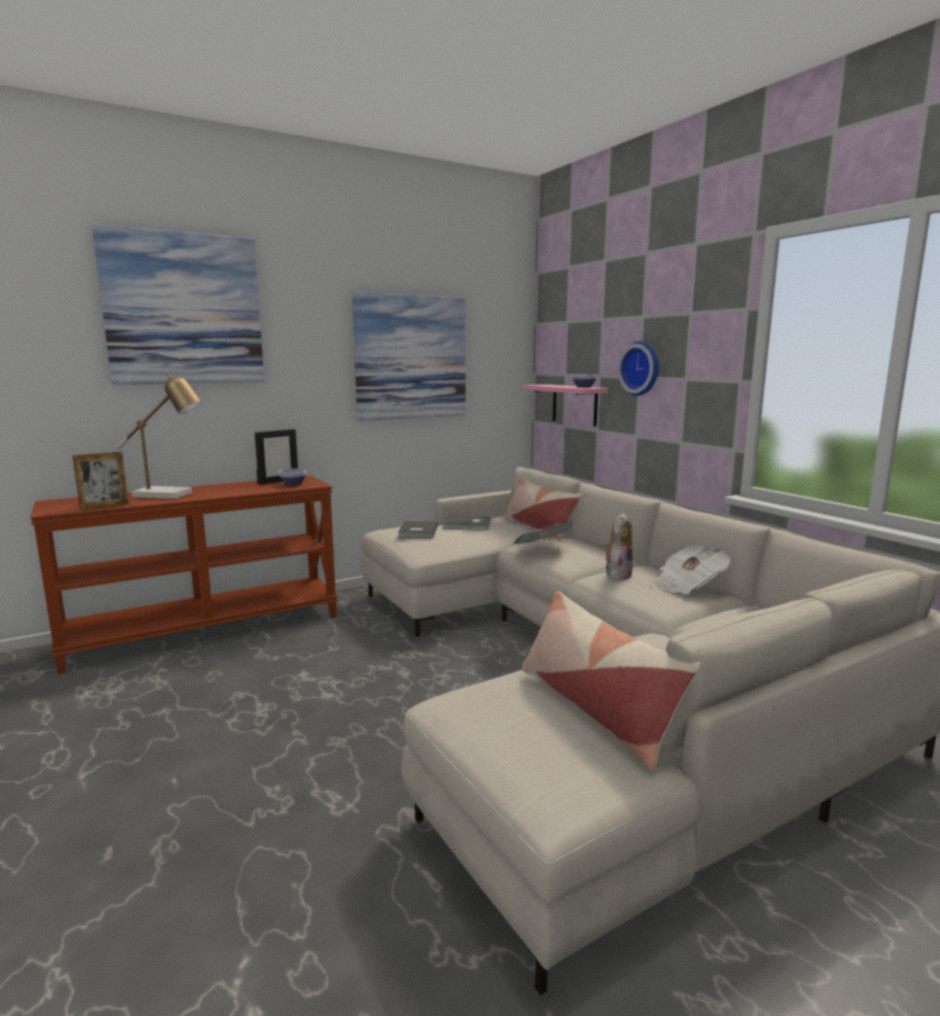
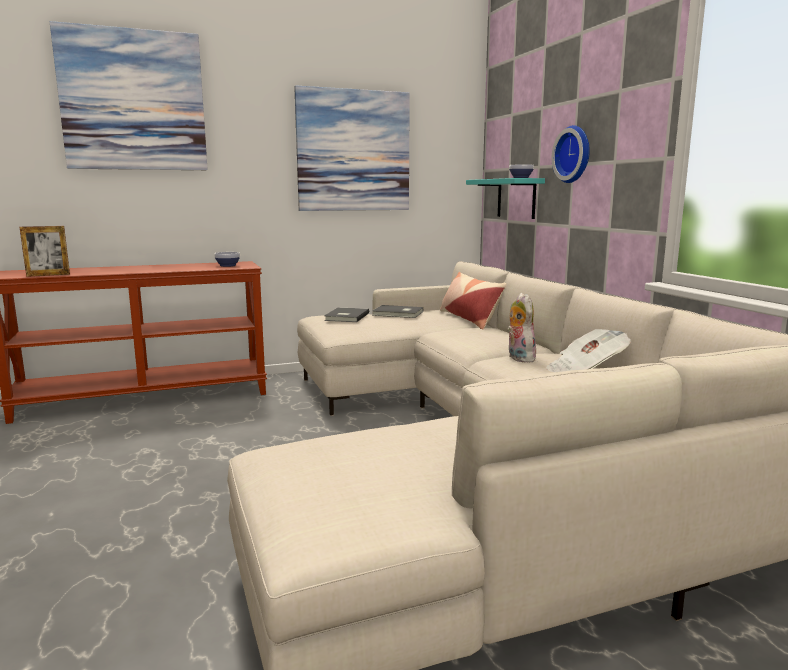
camera: 10 degrees right, 0 degrees up
table lamp [116,374,202,499] -> none
picture frame [255,429,298,485] -> none
newspaper [513,523,573,544] -> none
pink shelf [522,384,608,427] -> turquoise shelf [466,178,545,219]
pillow [522,591,701,770] -> none
plush toy [605,513,633,580] -> plush toy turned 60 degrees counterclockwise [507,293,536,362]

